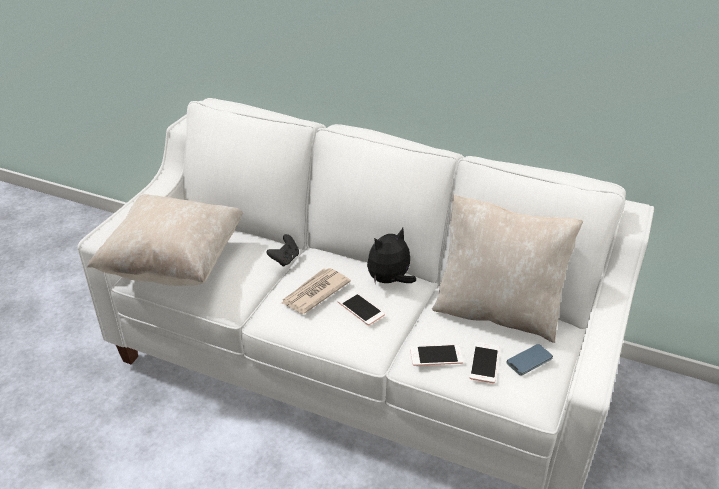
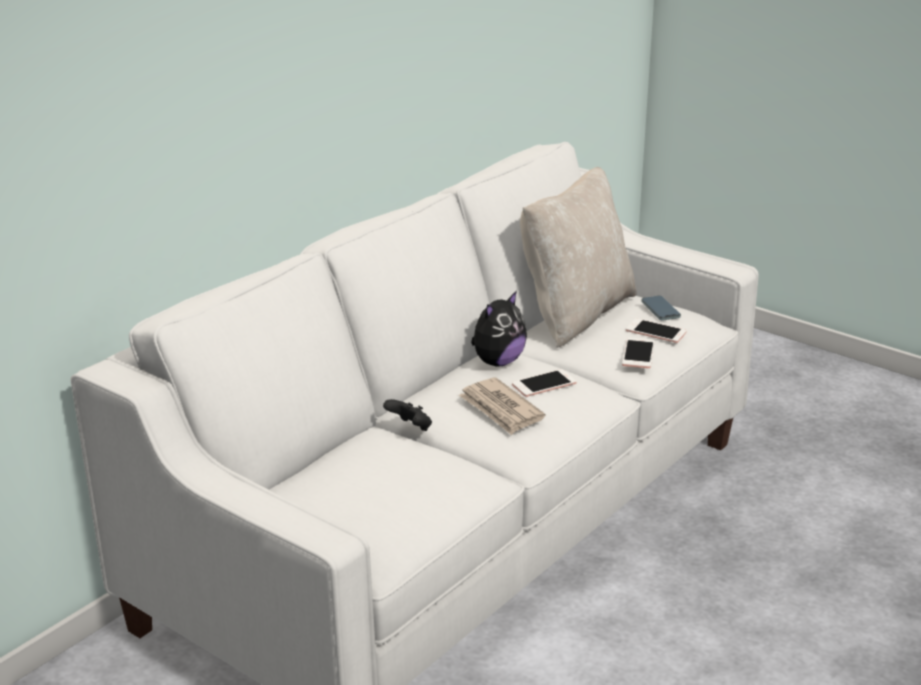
camera: 75 degrees left, 10 degrees down
beige pillow [87,195,243,286] -> none
plush toy [367,228,416,284] -> plush toy turned 120 degrees counterclockwise [471,290,527,367]

